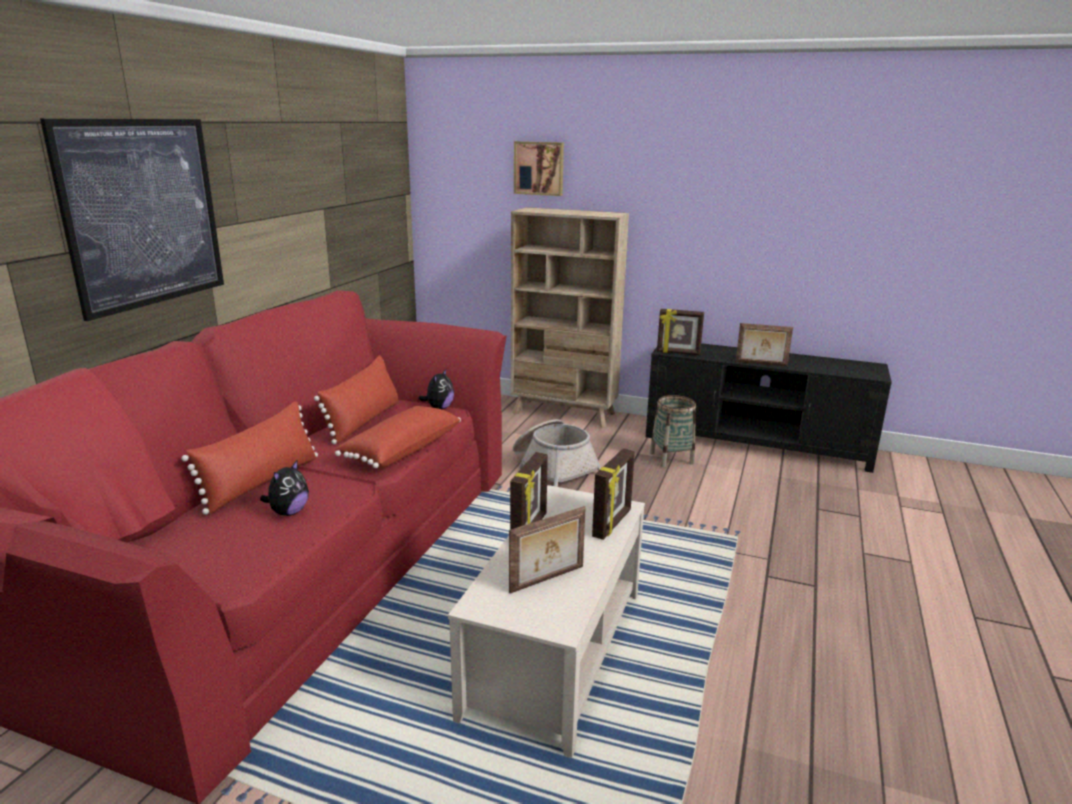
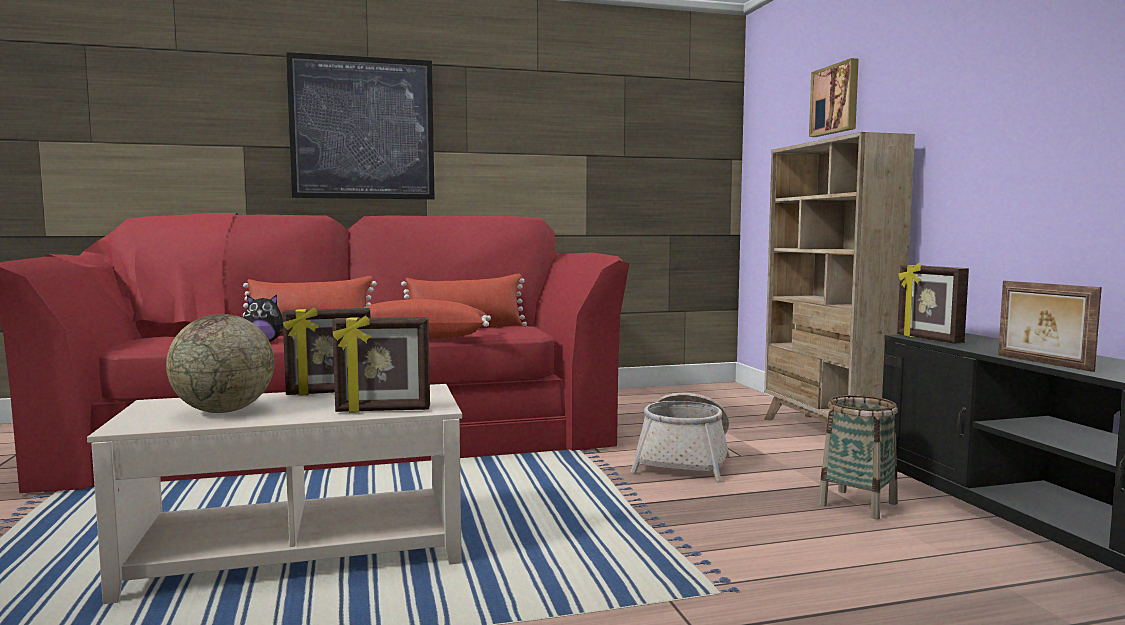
camera: 55 degrees right, 15 degrees down
plush toy [418,369,454,410] -> none
picture frame [509,506,586,593] -> globe [166,314,274,413]

